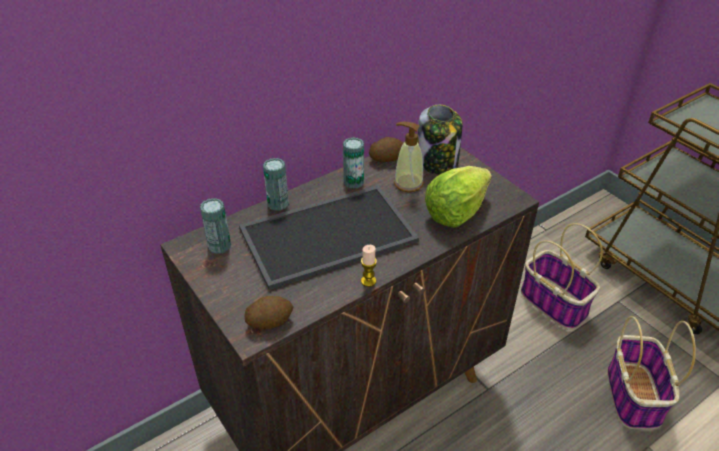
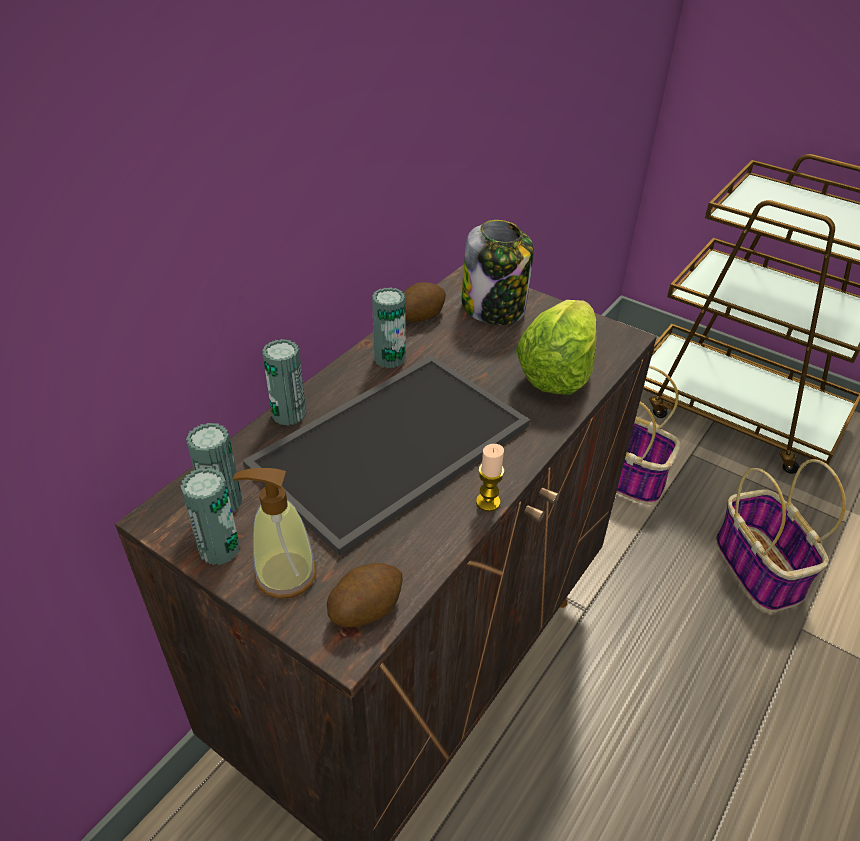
camera: 20 degrees left, 0 degrees up
soap dispenser [394,122,424,192] -> soap dispenser moved to [233,468,316,599]
none -> can [180,468,240,565]

